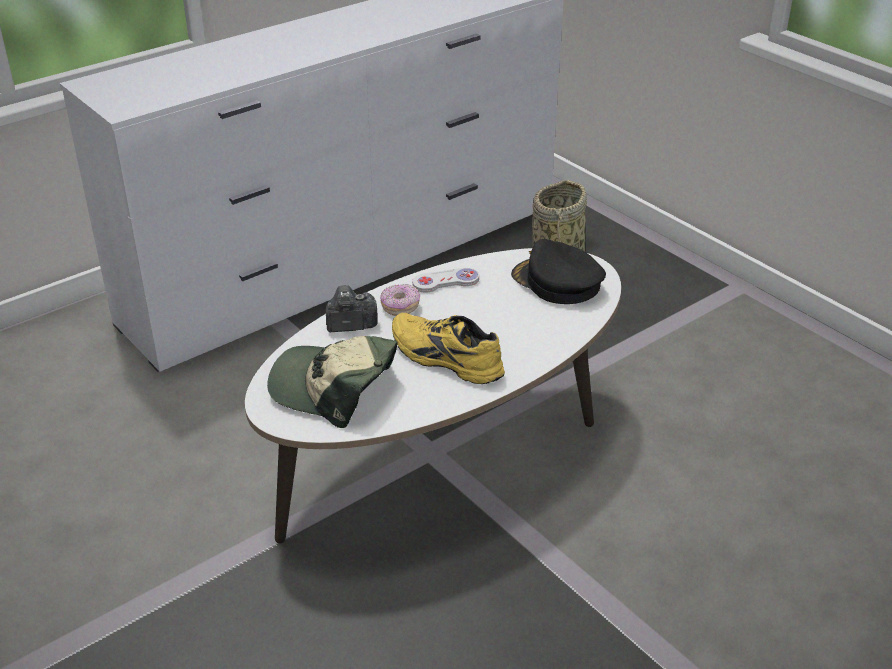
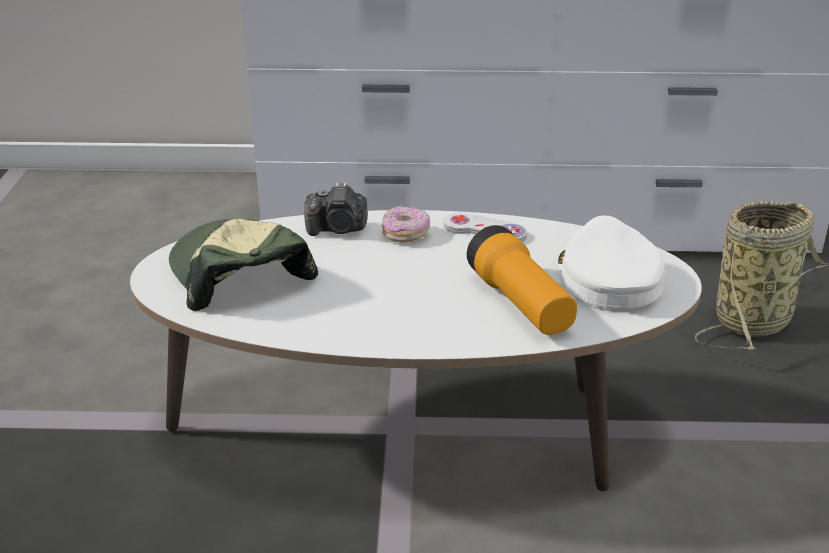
camera: 40 degrees right, 5 degrees down
camera [326,285,377,332] -> camera turned 150 degrees clockwise [304,183,368,236]
yellow shoe [392,313,505,384] -> none
black cap [511,239,606,304] -> white cap [558,215,665,309]
none -> flashlight [467,225,577,335]

